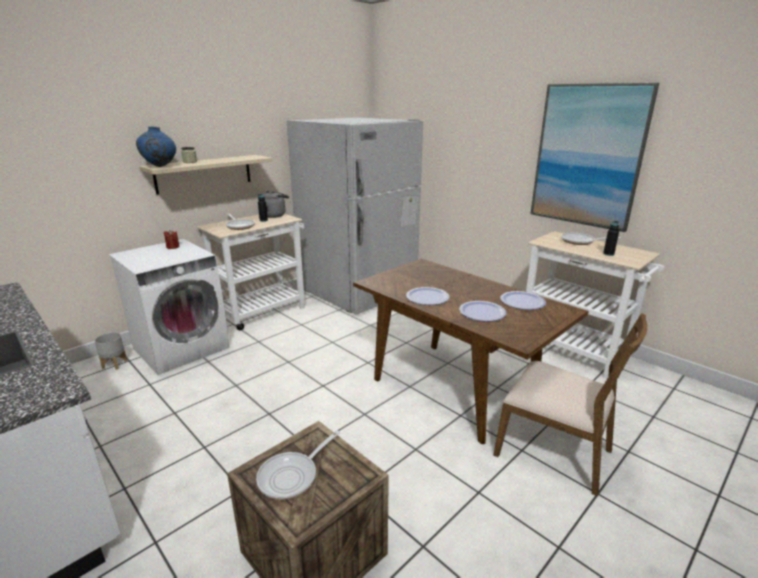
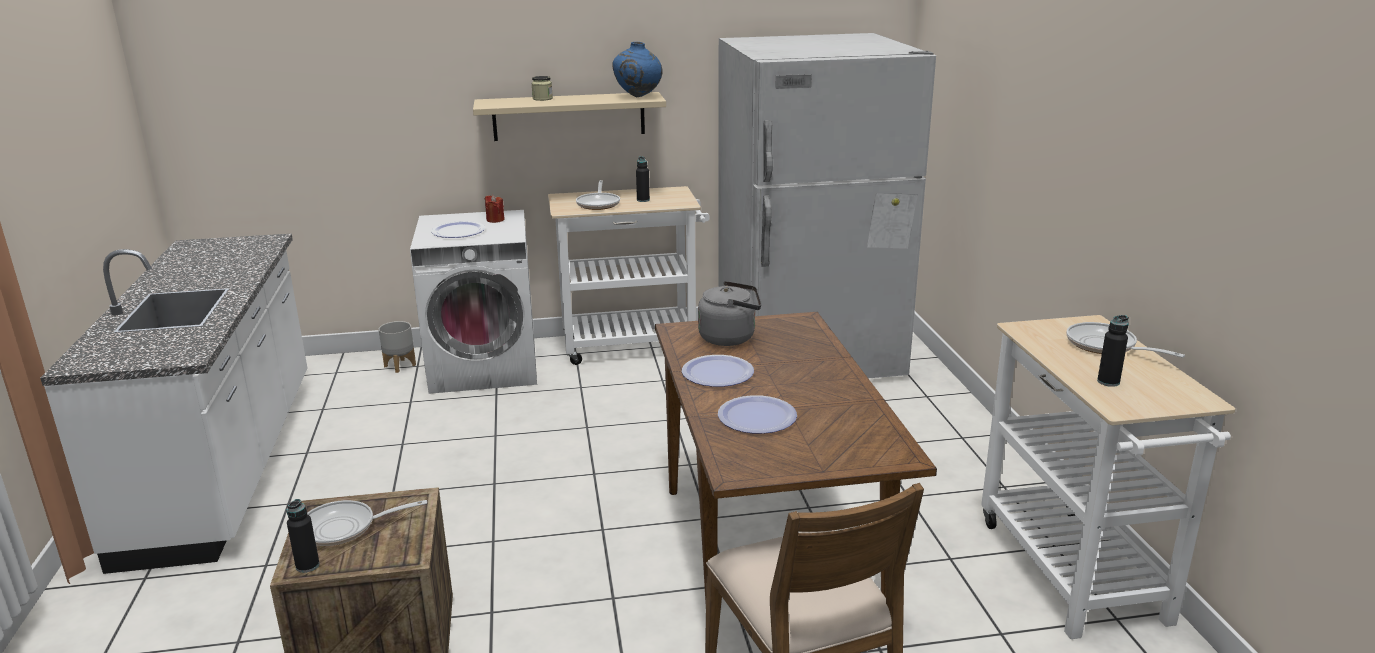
camera: 35 degrees right, 0 degrees up
blue vase [136,127,176,167] -> blue vase moved to [612,42,663,97]
grey kettle [263,191,289,218] -> grey kettle moved to [698,281,761,346]
plate [500,291,546,310] -> plate moved to [431,221,485,238]
picture [531,83,659,232] -> none
none -> black bottle [286,499,320,573]

